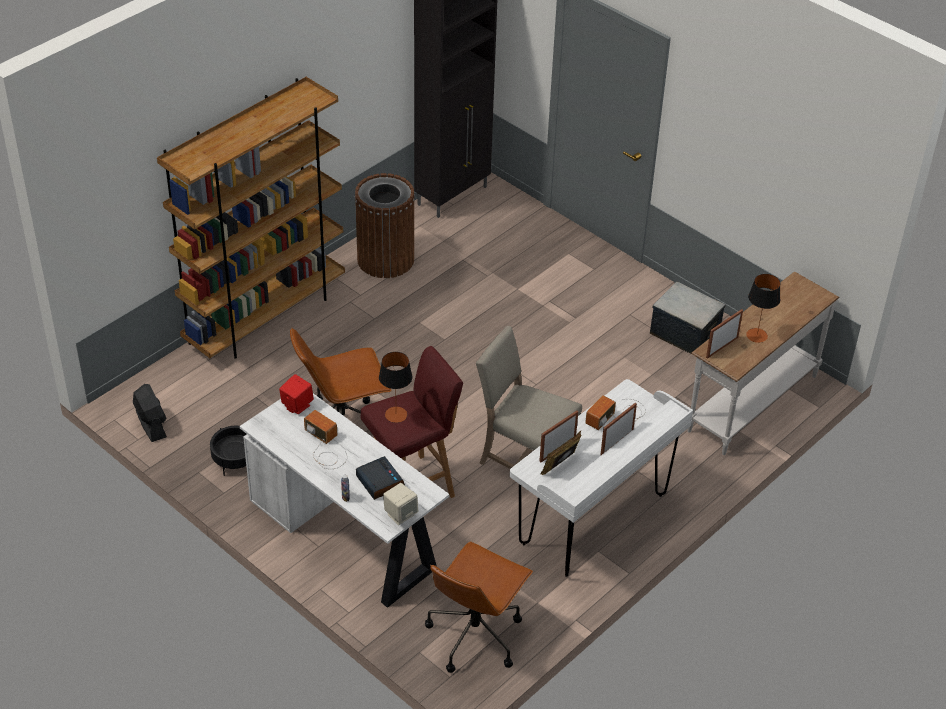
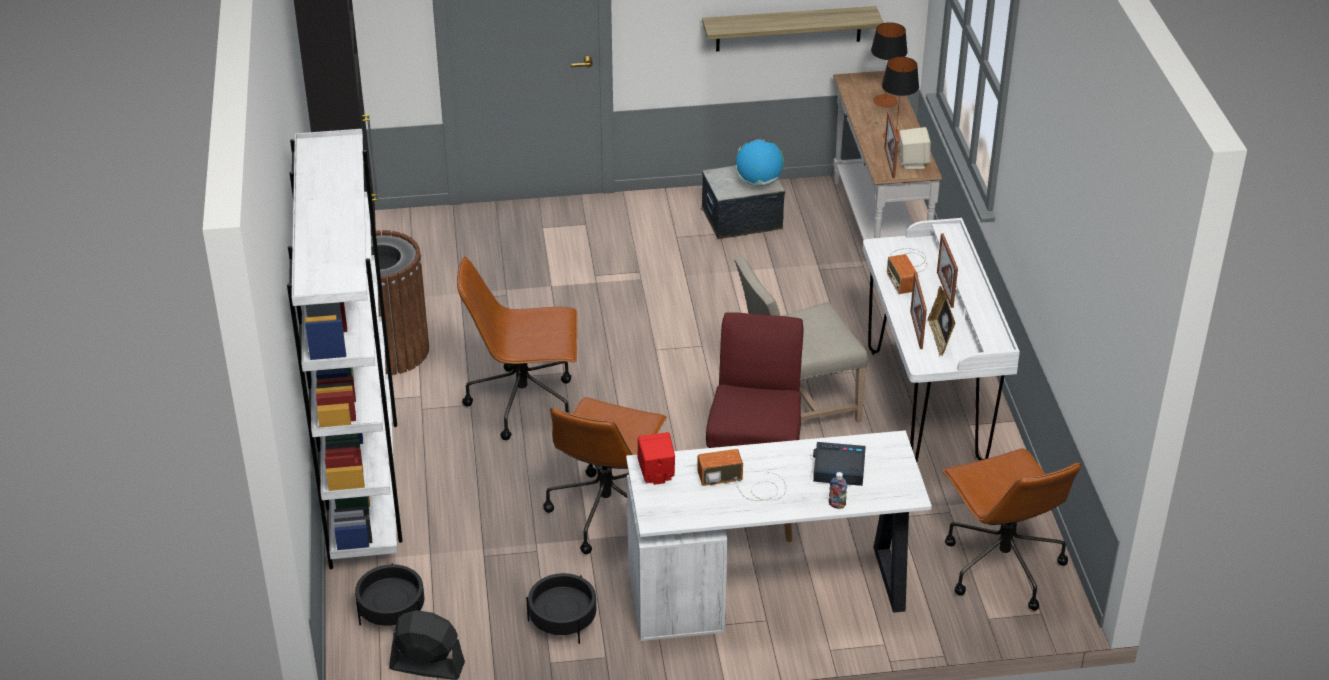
camera: 50 degrees left, 5 degrees down
brown bookcase [157,77,345,359] -> white bookcase [287,129,403,569]
table lamp [379,352,412,423] -> table lamp moved to [871,22,908,108]
beige speaker [383,483,418,525] -> beige speaker moved to [899,127,931,169]
none -> black planter [355,563,424,626]
none -> brown office chair [457,256,578,440]
none -> shelf [702,6,884,51]
none -> globe [736,137,784,187]

